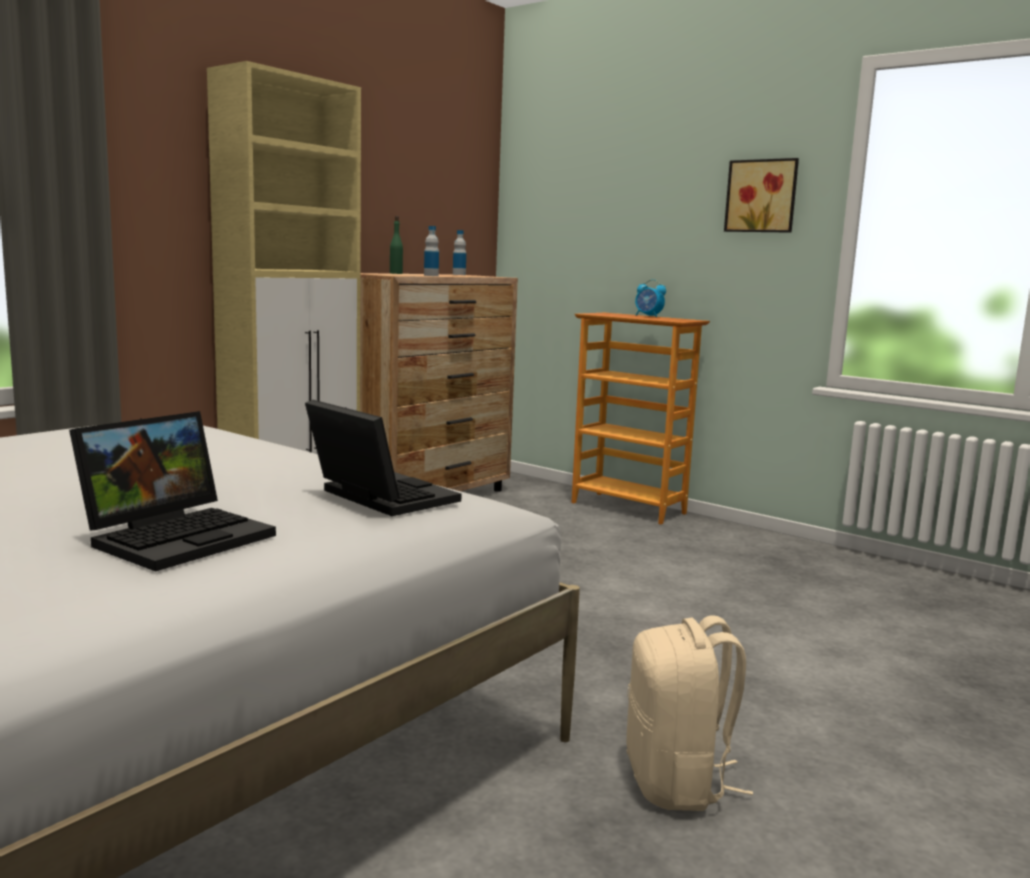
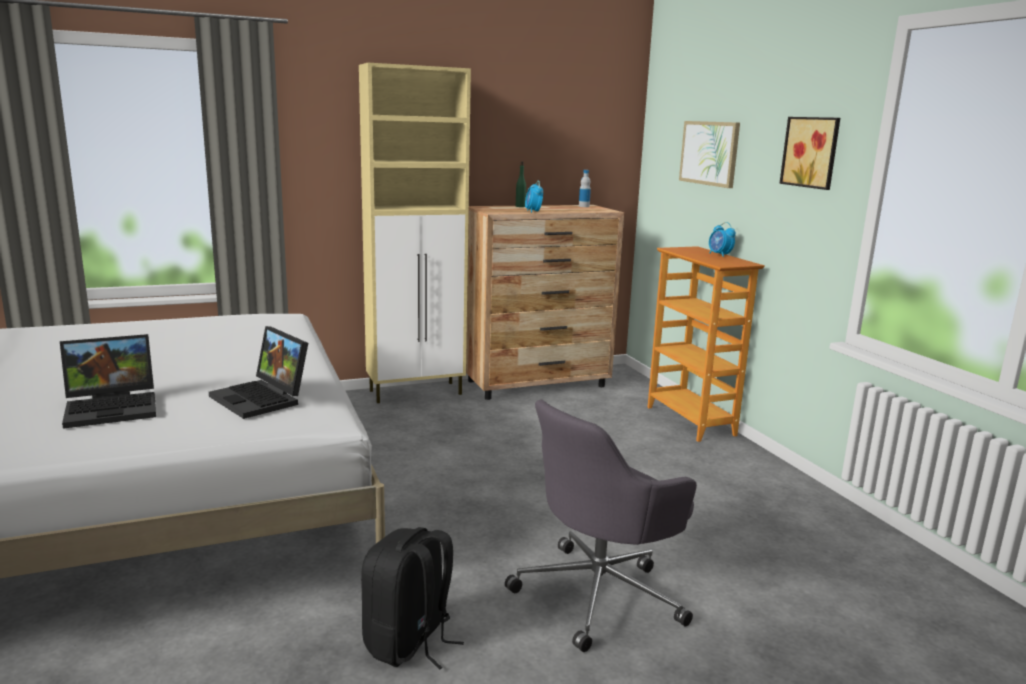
camera: 30 degrees right, 5 degrees up
laptop [305,400,461,516] -> laptop turned 150 degrees clockwise [209,326,308,419]
bottle [424,226,439,276] -> alarm clock [525,180,543,213]
beige backpack [626,615,753,811] -> black backpack [361,527,464,670]
none -> grey office chair [505,400,697,652]
none -> picture [679,121,740,188]

